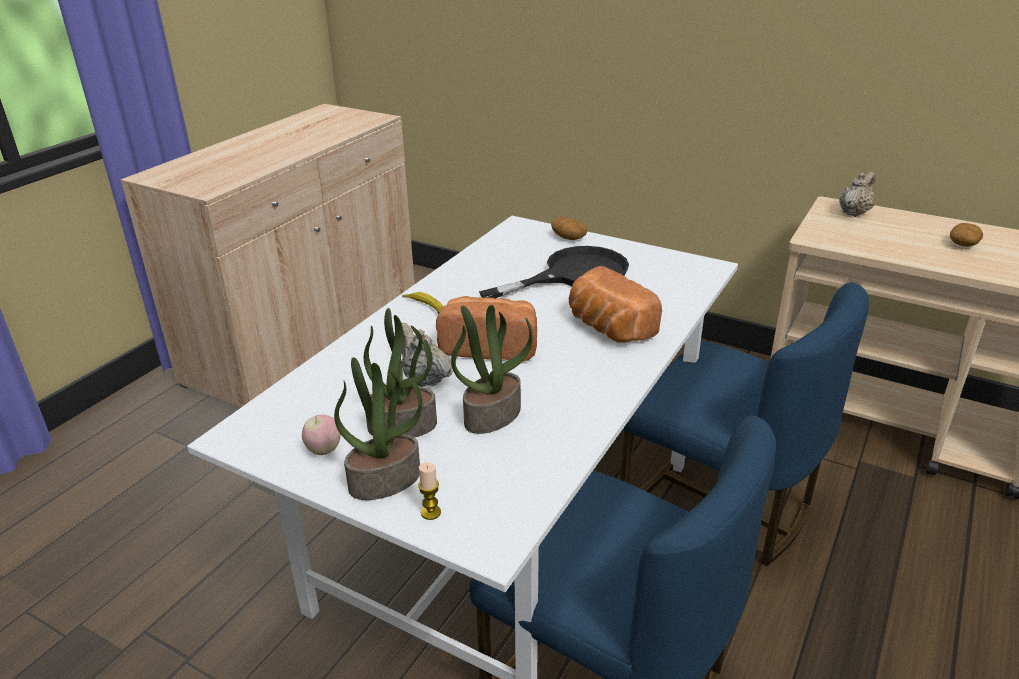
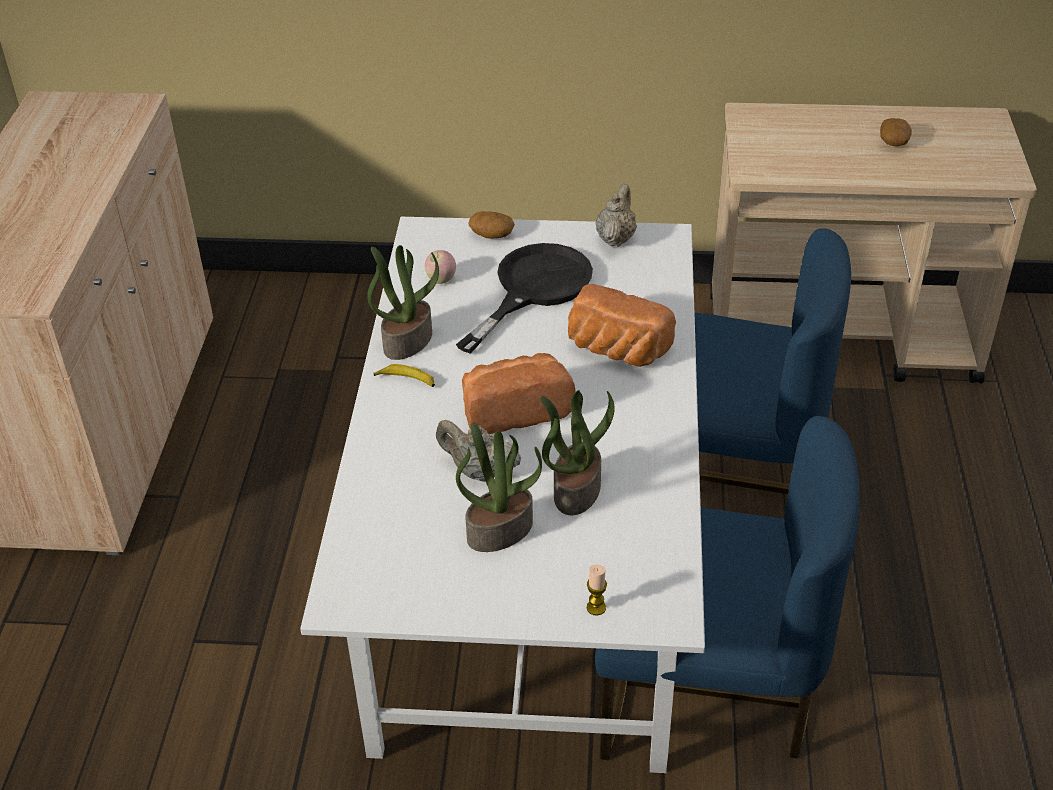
camera: 25 degrees left, 10 degrees up
apple [302,415,341,455] -> apple moved to [425,250,456,284]
potted plant [334,357,422,500] -> potted plant moved to [367,245,439,360]
beige teapot [839,172,876,217] -> beige teapot moved to [596,184,637,247]

